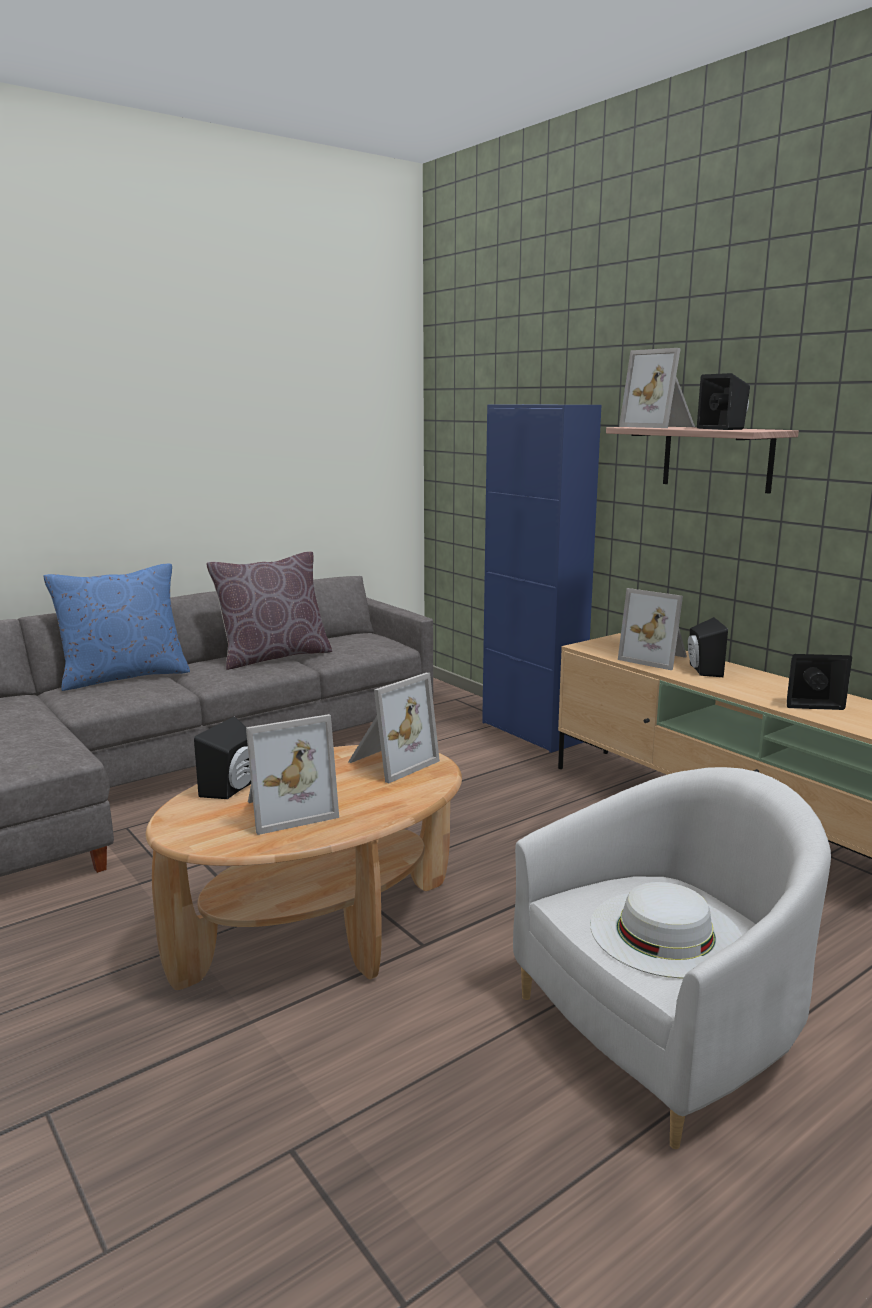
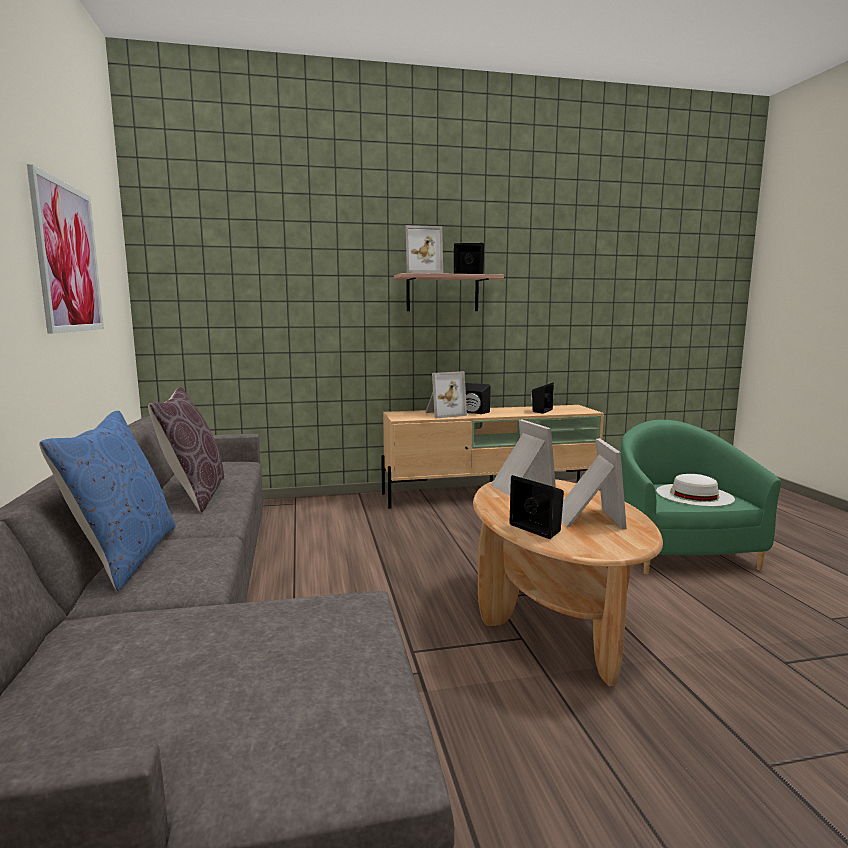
camera: 65 degrees left, 5 degrees down
blue cabinet [482,404,601,753] -> none
white armchair [513,767,831,1149] -> green armchair [620,420,781,574]
none -> picture [27,164,104,334]

